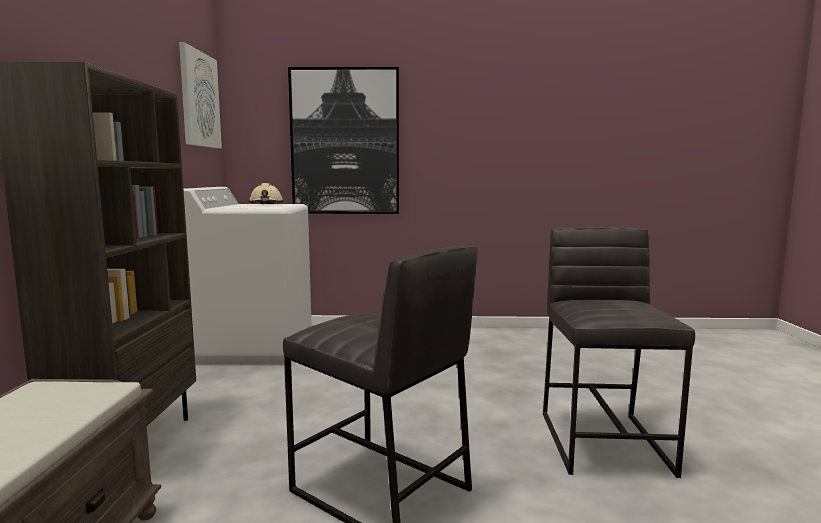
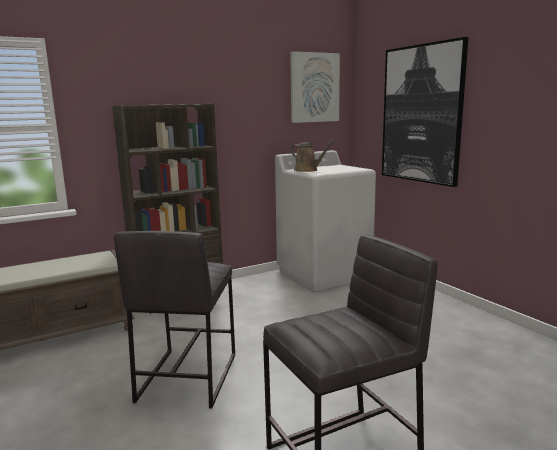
camera: 60 degrees right, 5 degrees up
beige hard hat [248,183,284,204] -> none
none -> brown watering can [290,140,335,172]

